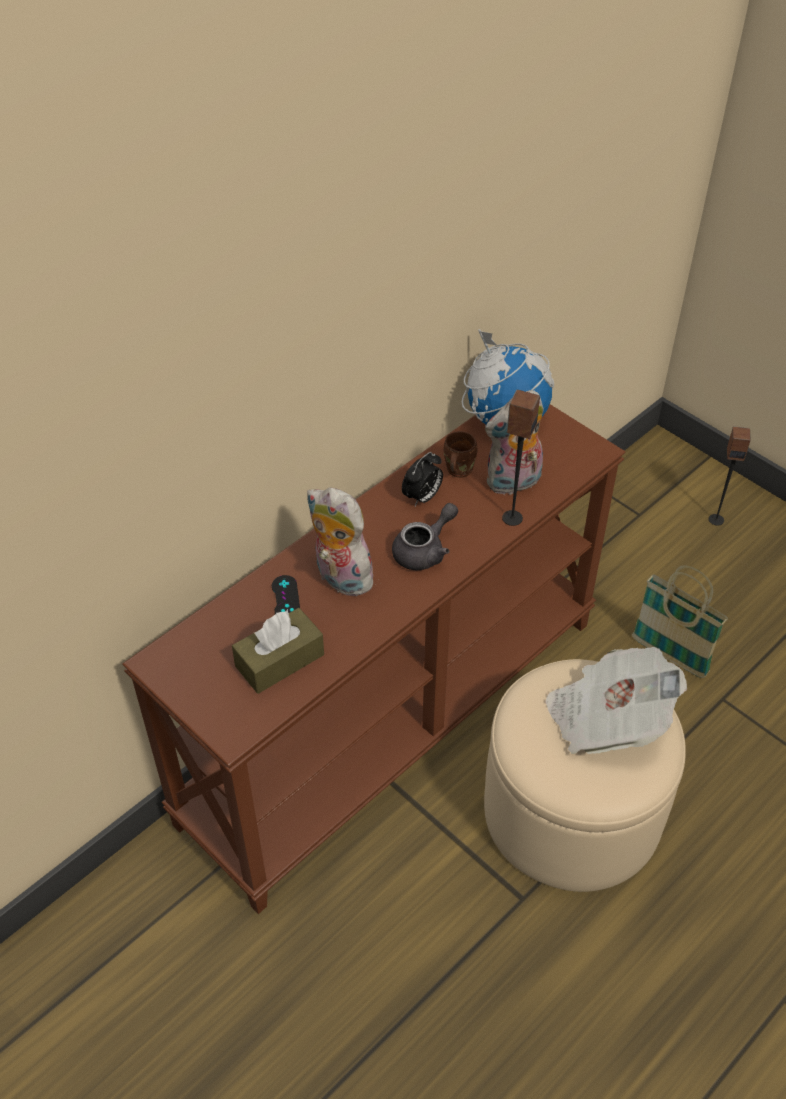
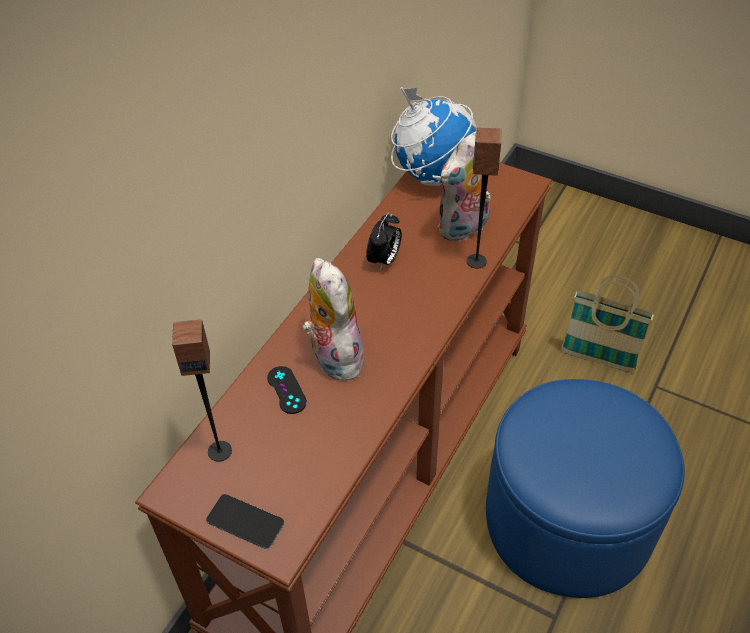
camera: 15 degrees left, 0 degrees up
brown tissue box [232,608,324,694] -> none
plush toy [307,487,381,596] -> plush toy turned 45 degrees clockwise [302,258,366,381]
grey teapot [392,503,458,570] -> none
brown mug [444,431,477,477] -> none
beige ottoman [484,659,686,892] -> blue ottoman [486,379,685,598]
newspaper [545,647,687,754] -> none
speaker [709,426,751,526] -> speaker moved to [172,319,232,462]
none -> phone [206,494,284,549]

